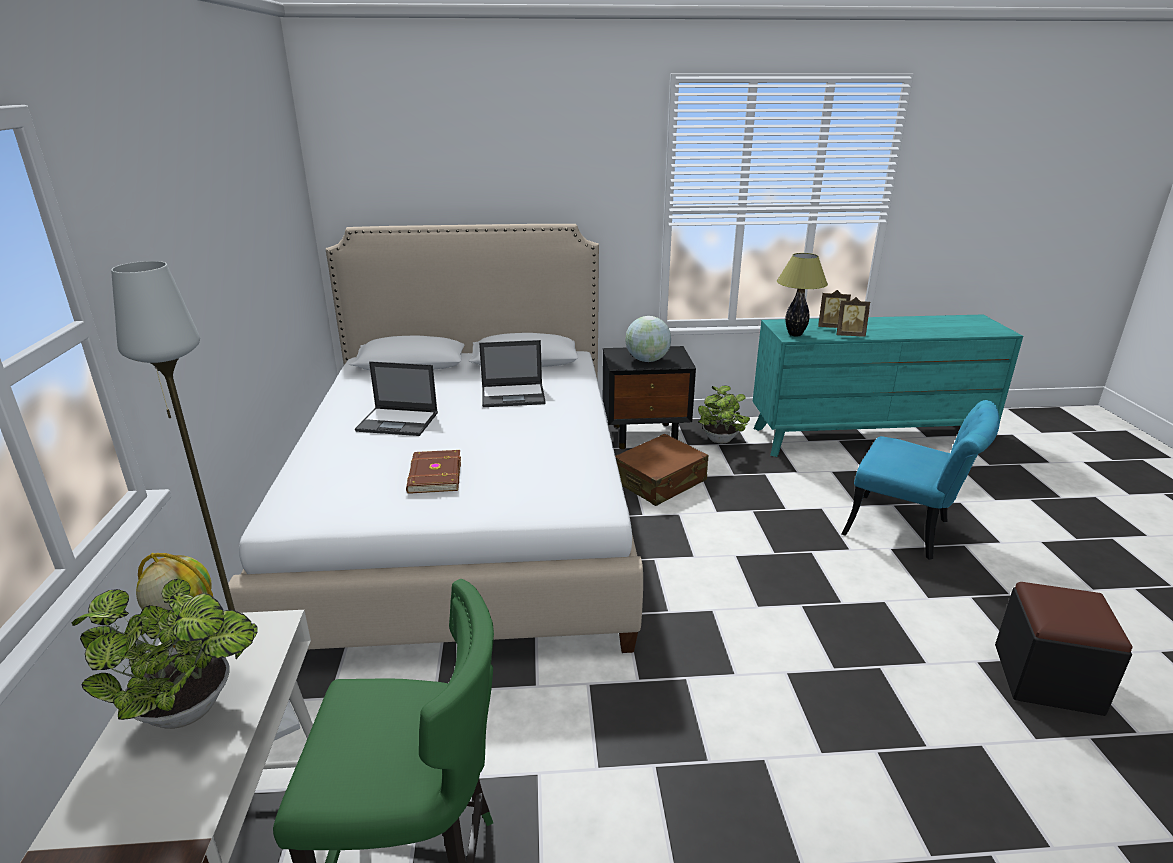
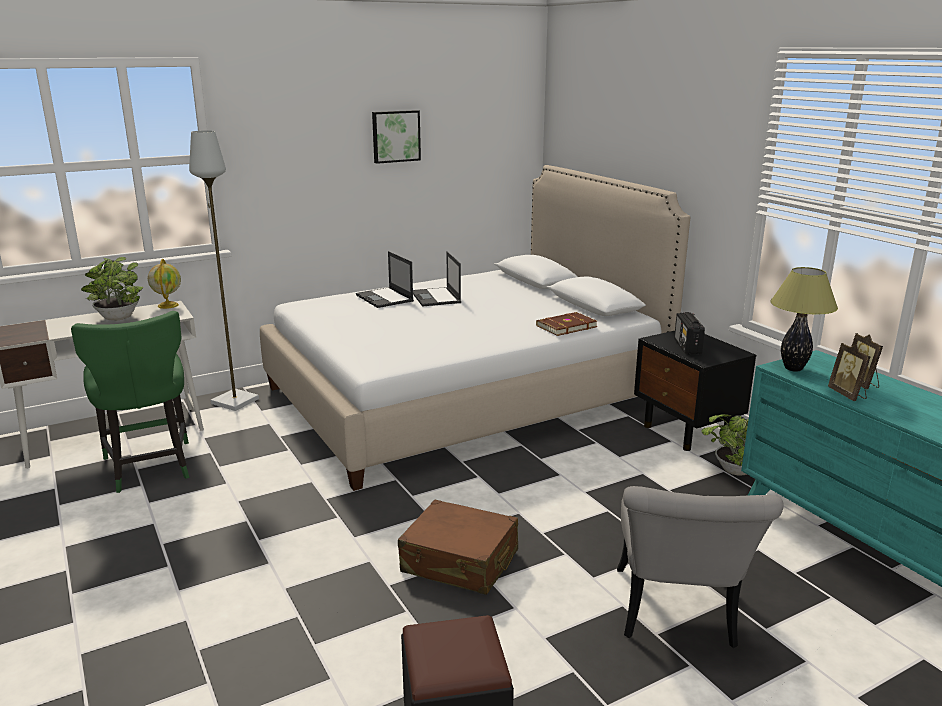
camera: 65 degrees right, 5 degrees down
brown book [406,450,461,494] -> brown book moved to [536,312,597,336]
laptop [479,340,546,407] -> laptop moved to [356,251,414,308]
brown suitcase [615,434,708,506] -> brown suitcase moved to [398,500,518,595]
globe [625,316,671,362] -> radio [674,312,705,354]
turquoise chair [841,400,1000,560] -> grey chair [617,486,784,648]
none -> picture [372,110,421,164]

